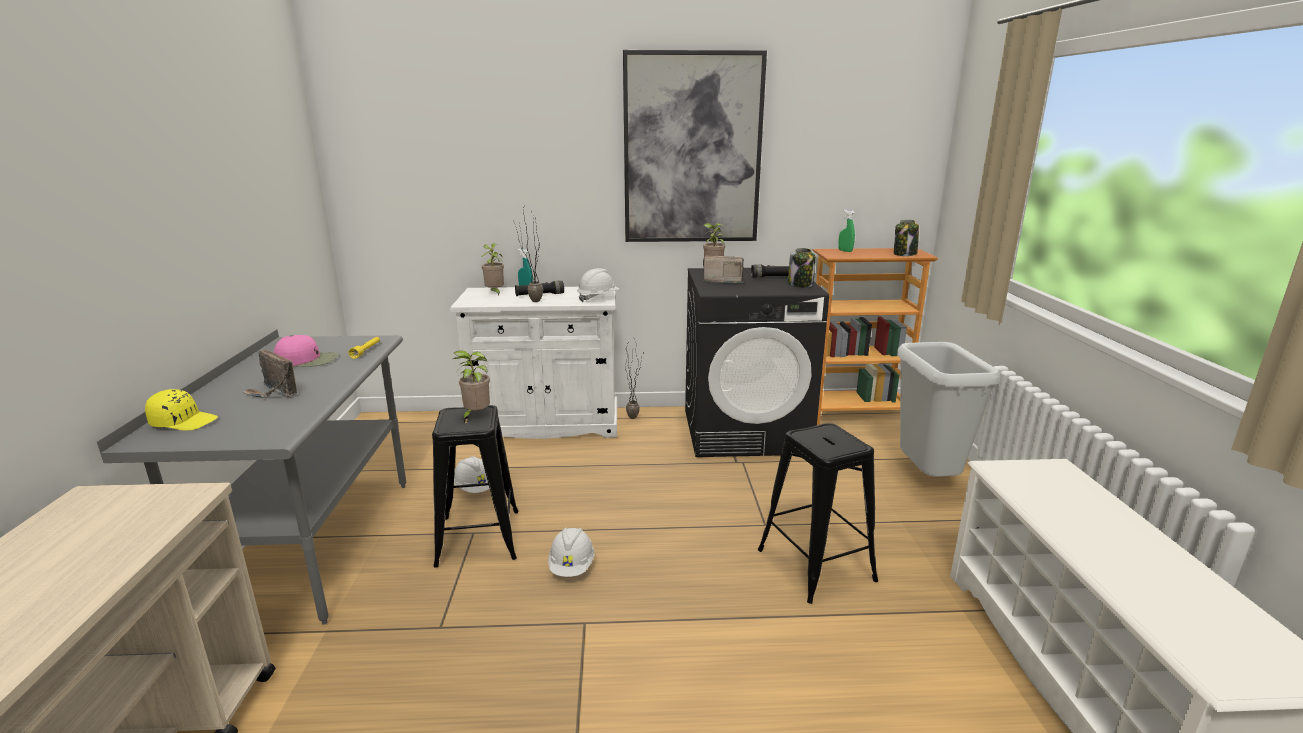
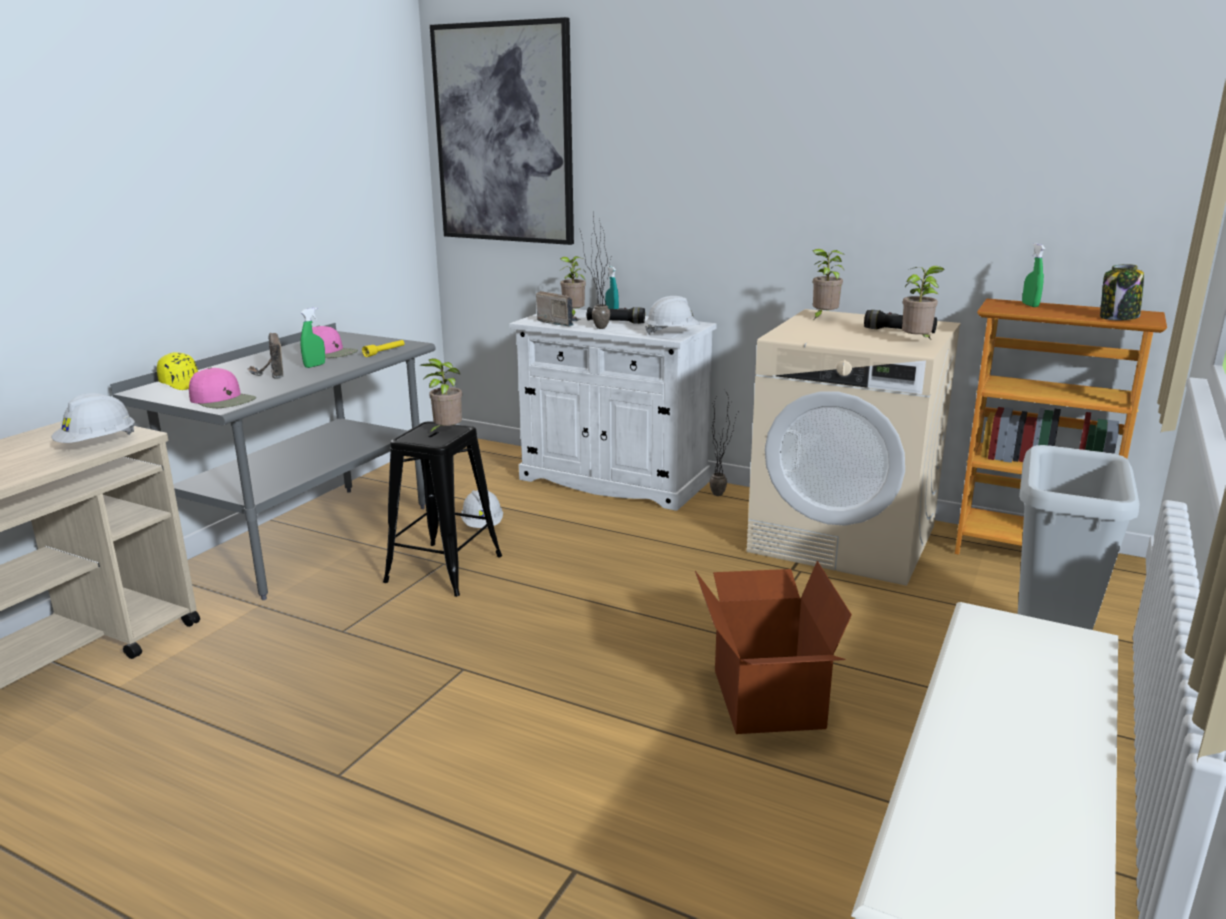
camera: 30 degrees right, 0 degrees up
white hard hat [548,528,595,577] -> white hard hat moved to [51,393,135,443]
picture [623,50,767,242] -> picture moved to [430,17,574,245]
black washing machine [685,268,829,457] -> beige washing machine [746,309,961,586]
radio [703,255,744,283] -> radio moved to [536,291,580,326]
black stool [758,423,878,604] -> cardboard box [695,561,852,734]
jar [788,248,816,288] -> potted plant [902,266,944,339]
none -> pink cap [189,367,256,408]
none -> green spray bottle [300,308,325,368]

